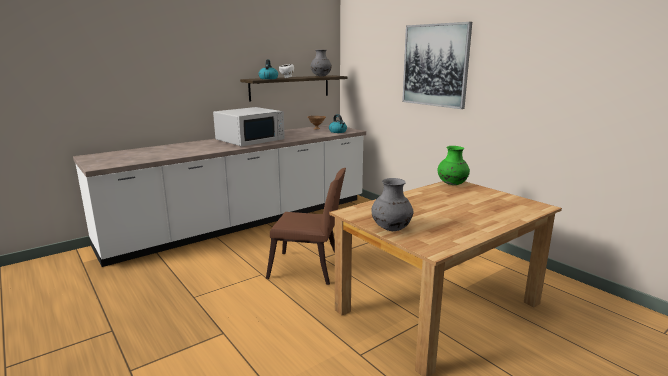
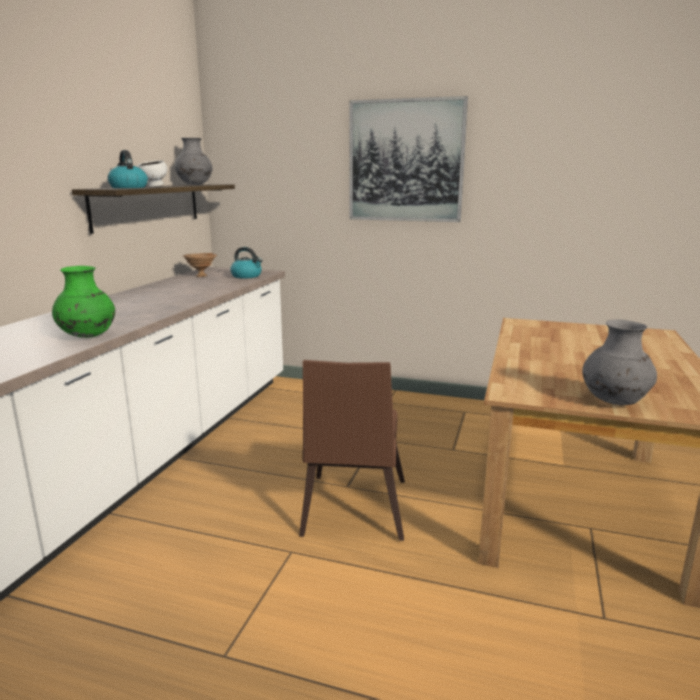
camera: 35 degrees left, 0 degrees up
white microwave [213,107,285,146] -> none
brown chair [266,168,346,285] -> brown chair turned 120 degrees clockwise [299,360,405,541]
green vase [437,146,470,185] -> green vase moved to [52,266,115,338]

